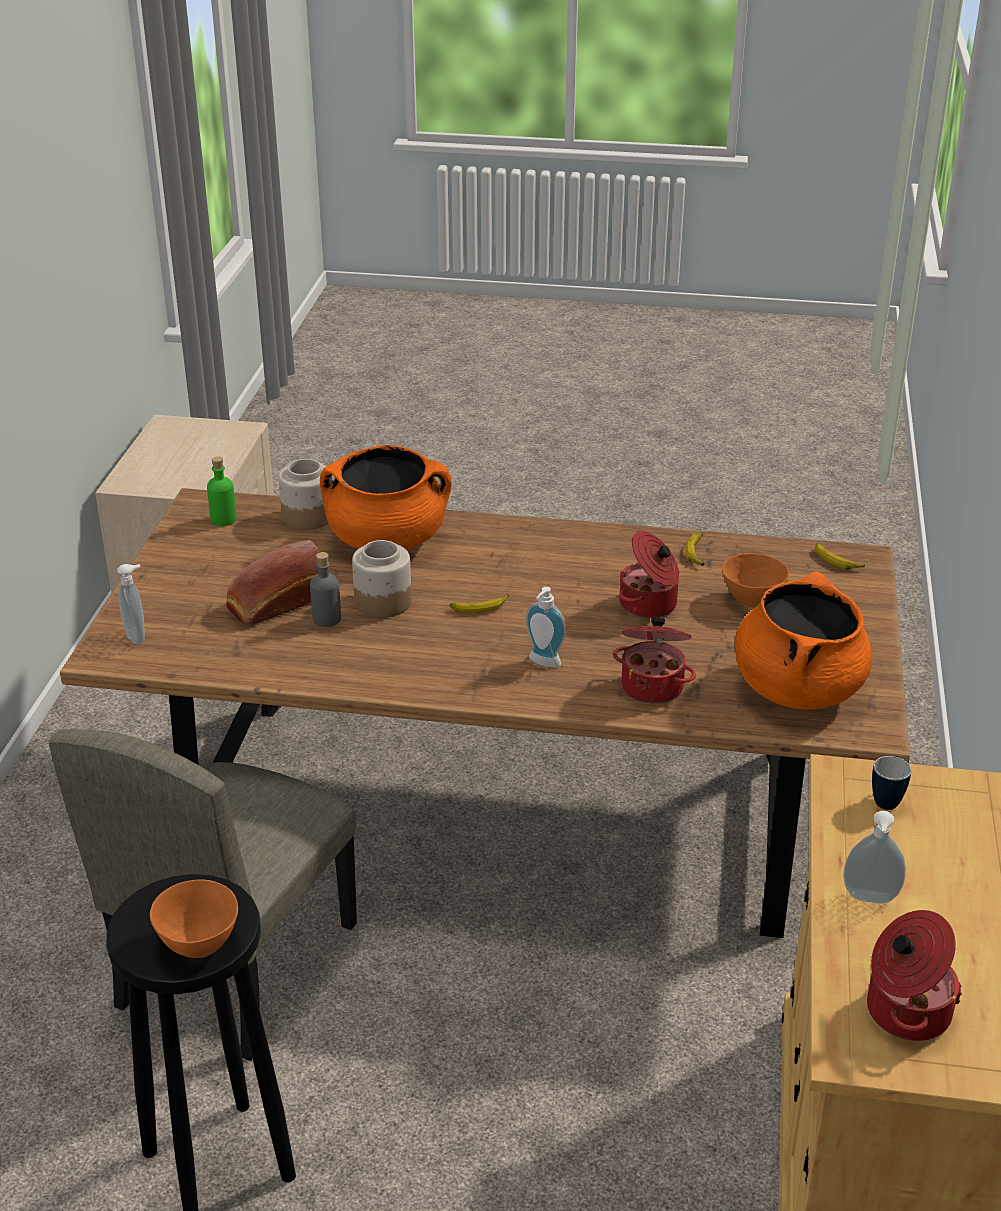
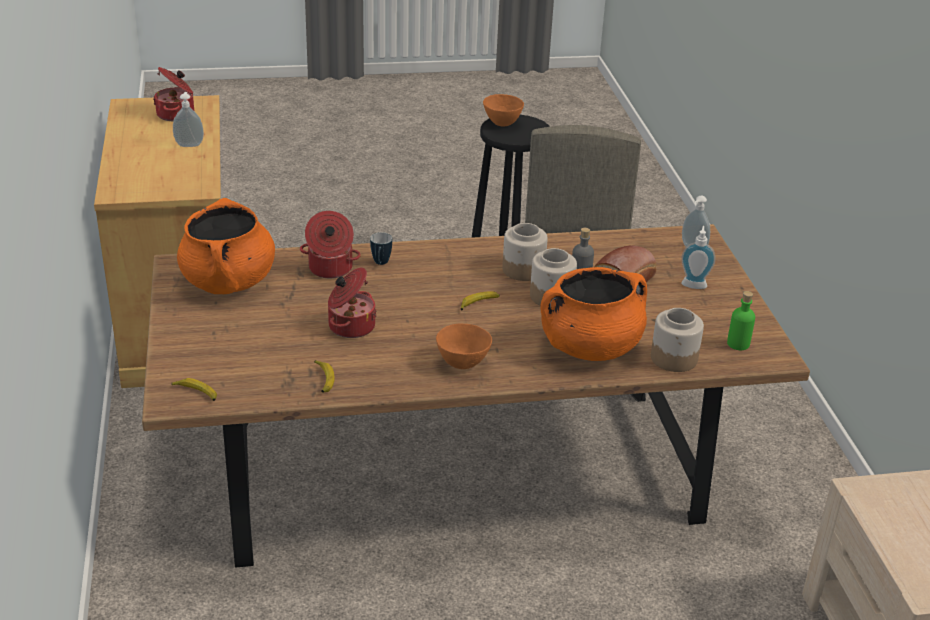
camera: 160 degrees right, 0 degrees up
soap dispenser [526,587,566,668] -> soap dispenser moved to [681,226,716,289]
orange bowl [722,553,789,607] -> orange bowl moved to [436,324,492,369]
mug [872,756,911,810] -> mug moved to [370,232,392,265]
none -> jar [502,223,548,281]

